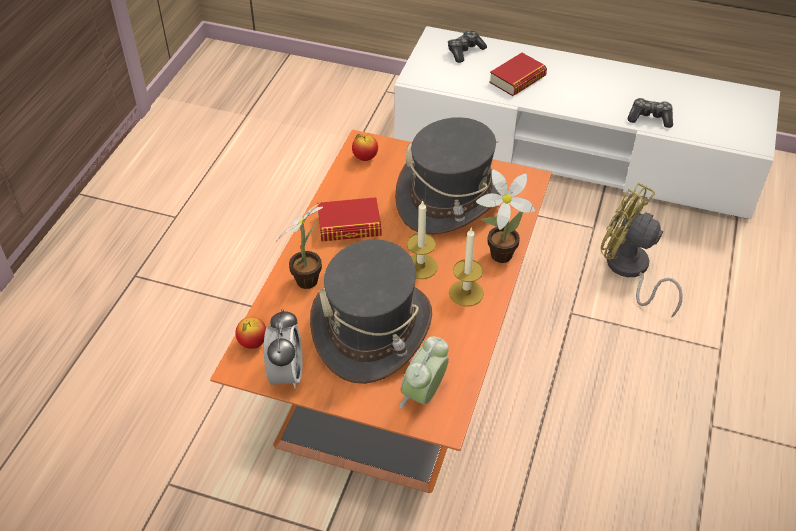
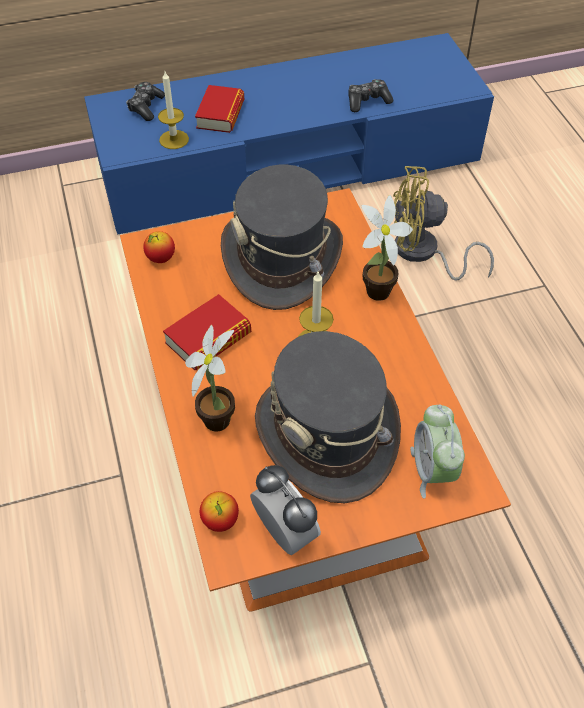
camera: 35 degrees left, 5 degrees up
white tv stand [394,26,780,219] -> blue tv stand [84,33,494,235]
candle [449,227,484,307] -> candle moved to [158,72,189,149]

